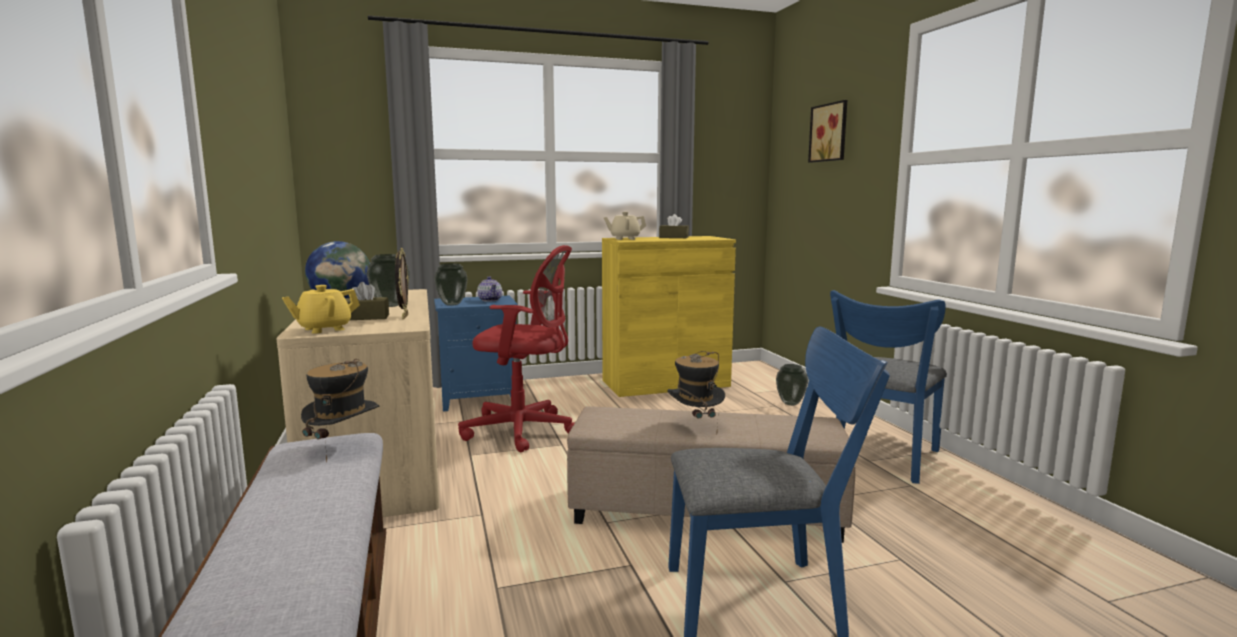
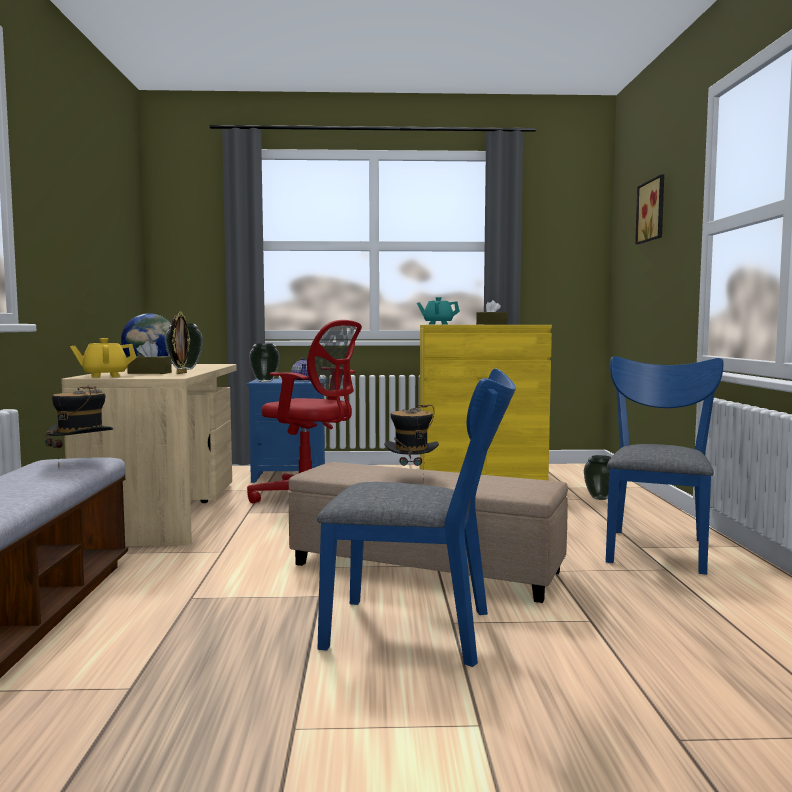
camera: 15 degrees right, 5 degrees down
beige teapot [603,212,646,240] -> turquoise teapot [417,297,460,324]
blue chair [830,290,947,484] -> blue chair turned 150 degrees clockwise [606,356,723,575]

